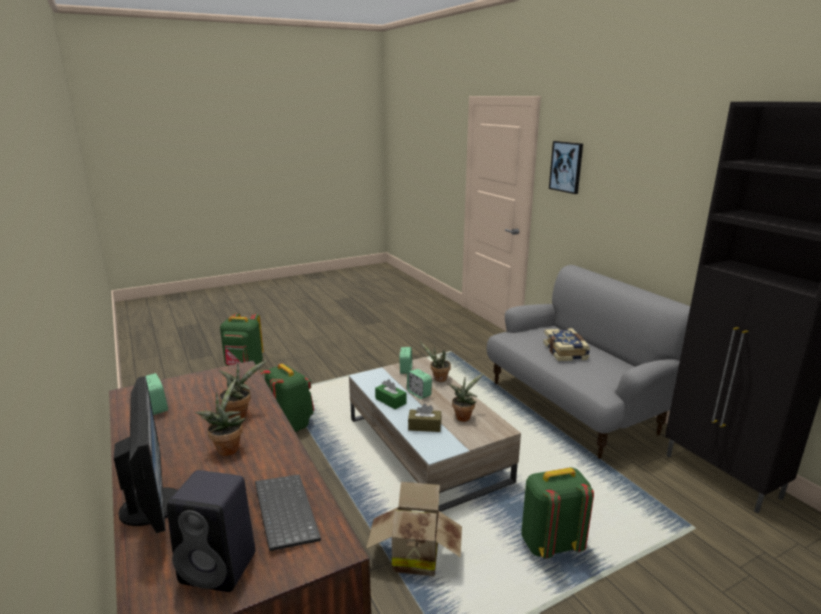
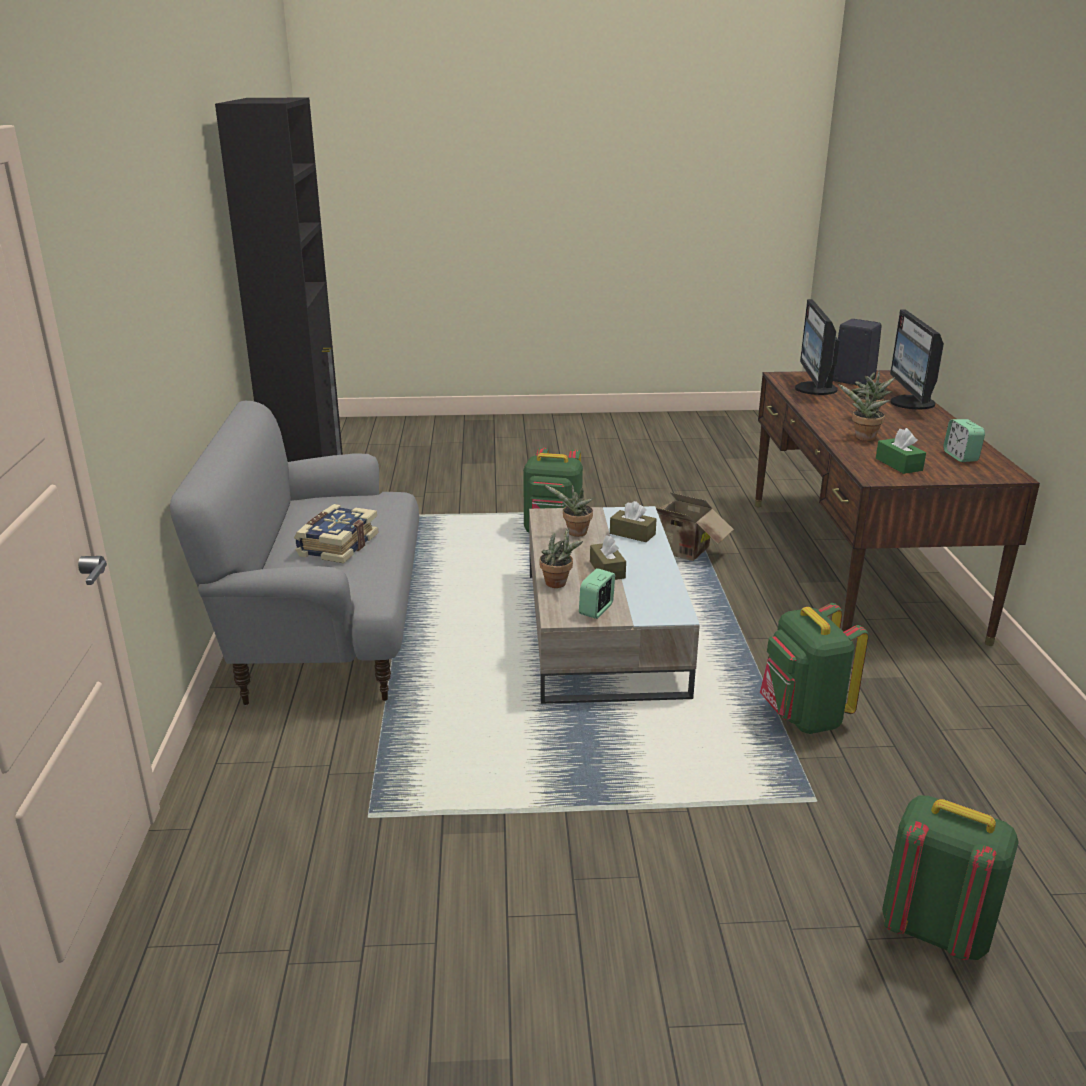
camera: 155 degrees left, 5 degrees up
keyboard [255,474,321,551] -> monitor [795,299,840,395]
green tissue box [375,379,406,409] -> green tissue box moved to [876,428,926,474]
alarm clock [407,369,432,399] -> brown tissue box [590,535,626,580]
picture [549,141,583,194] -> none

